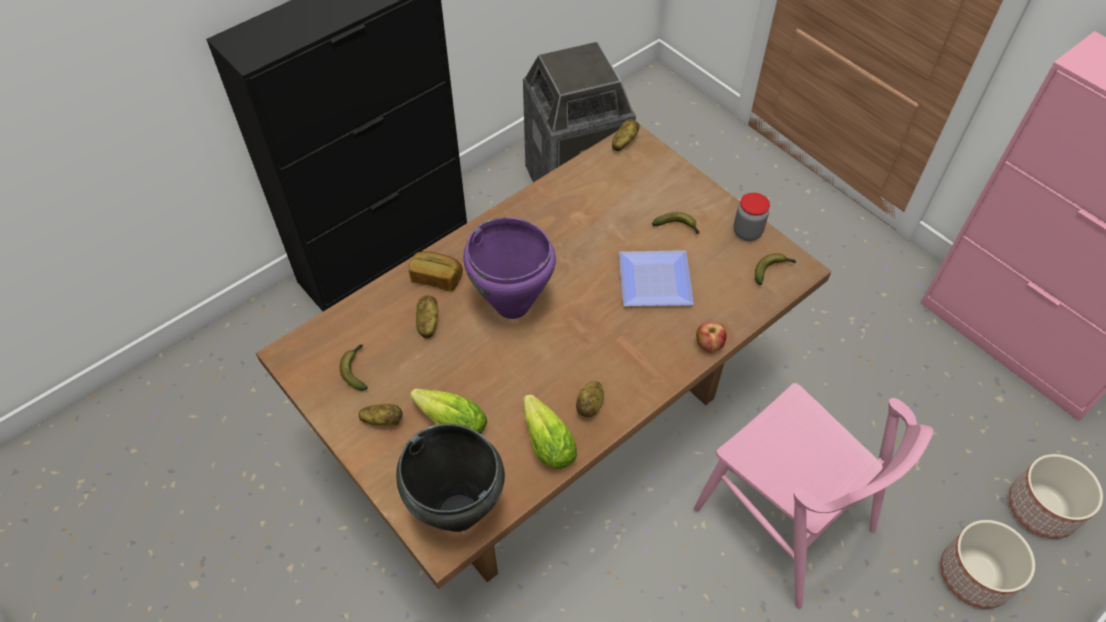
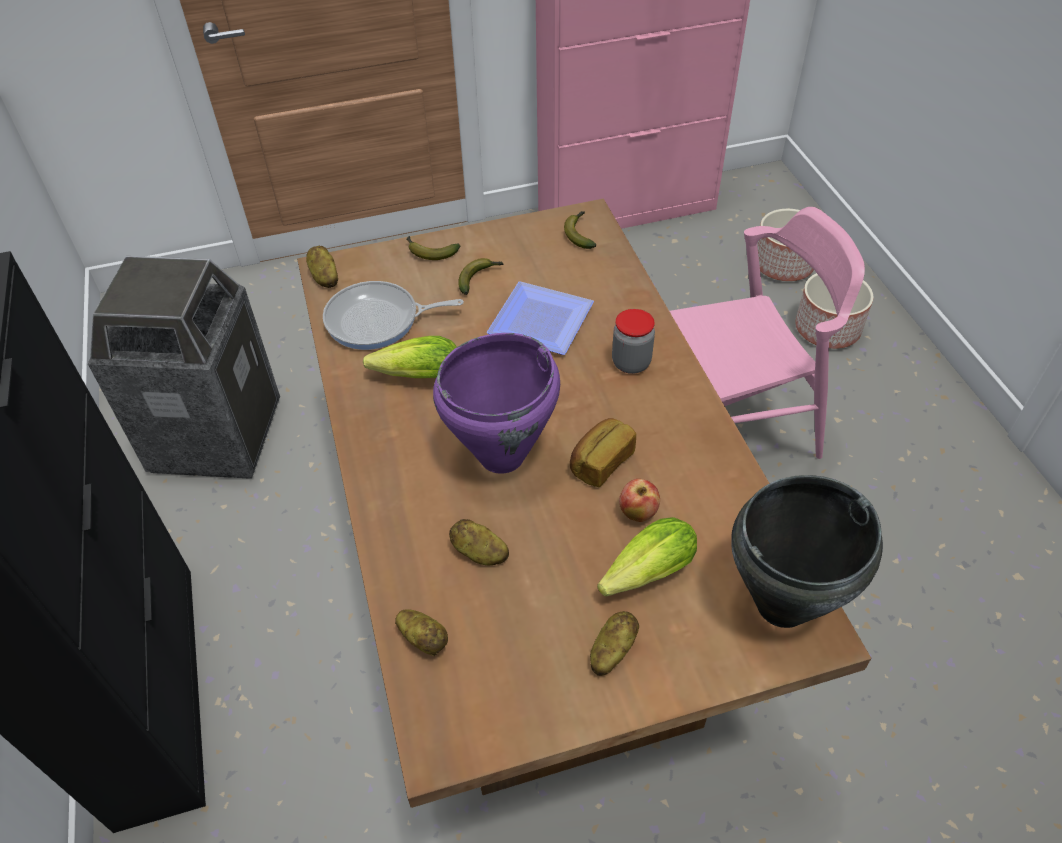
camera: 65 degrees left, 5 degrees down
banana [340,344,368,391] -> banana moved to [407,236,460,260]
bread [409,251,463,292] -> bread moved to [570,418,636,487]
lettuce [523,394,577,469] -> lettuce moved to [363,336,457,378]
potato [576,381,604,417] -> potato moved to [395,609,448,656]
apple [696,322,727,352] -> apple moved to [619,479,660,522]
jar [733,193,770,241] -> jar moved to [612,309,655,374]
none -> frying pan [323,281,464,350]

